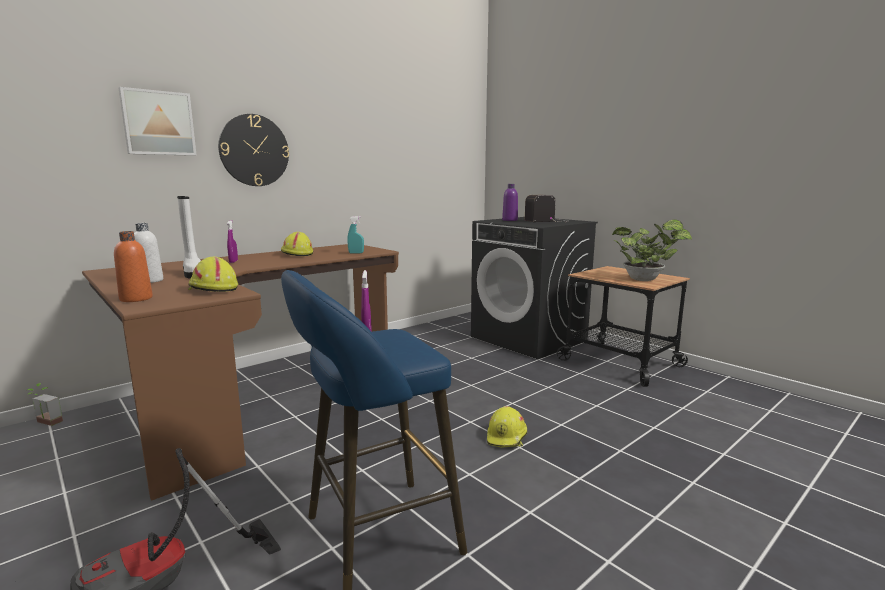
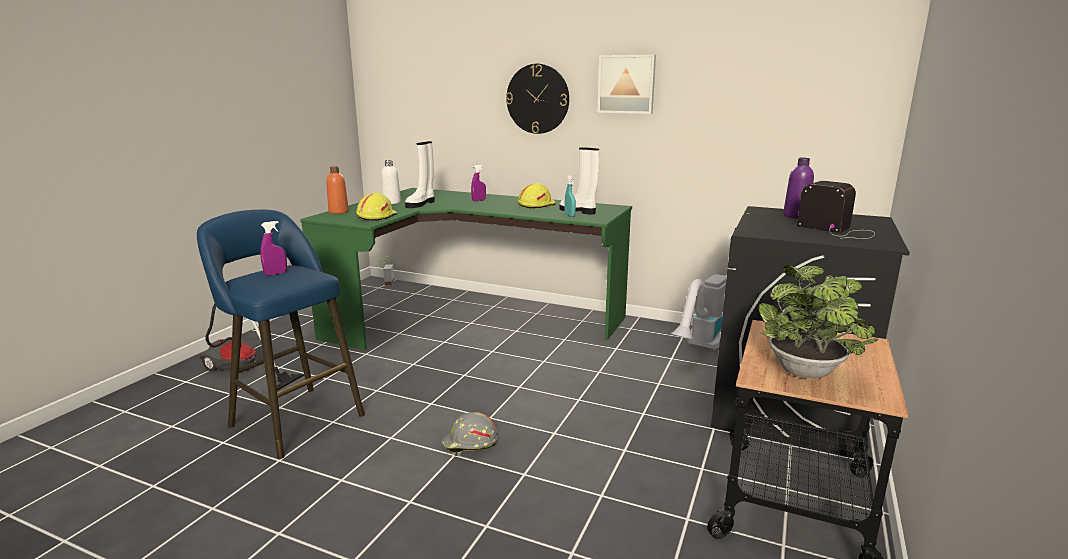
camera: 65 degrees right, 5 degrees up
brown desk [82,244,399,501] -> green desk [300,188,632,350]
picture [119,87,197,156] -> picture moved to [597,55,656,114]
yellow hard hat [487,406,527,448] -> grey hard hat [442,412,499,456]
none -> white boot [559,148,599,215]
none -> vacuum cleaner [671,274,727,351]

